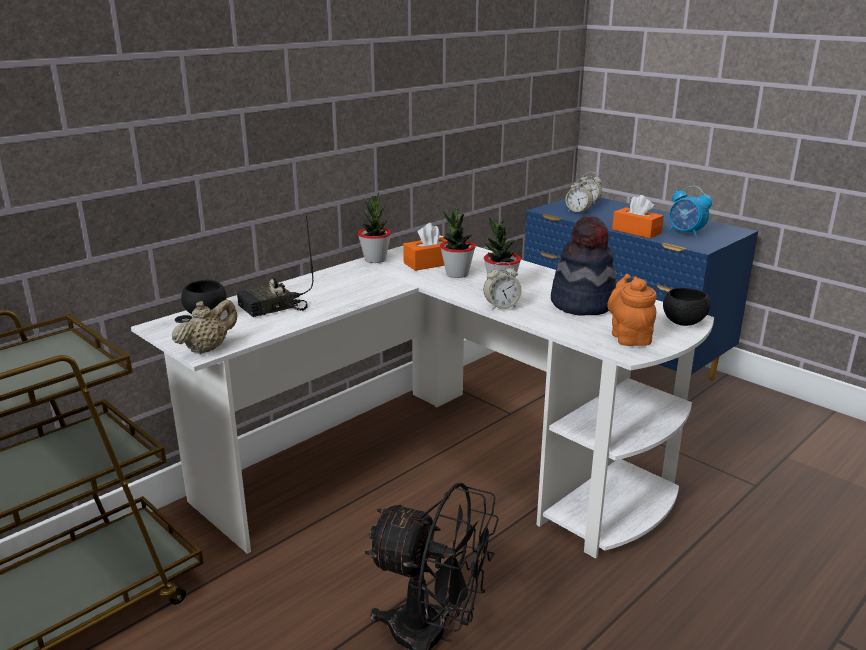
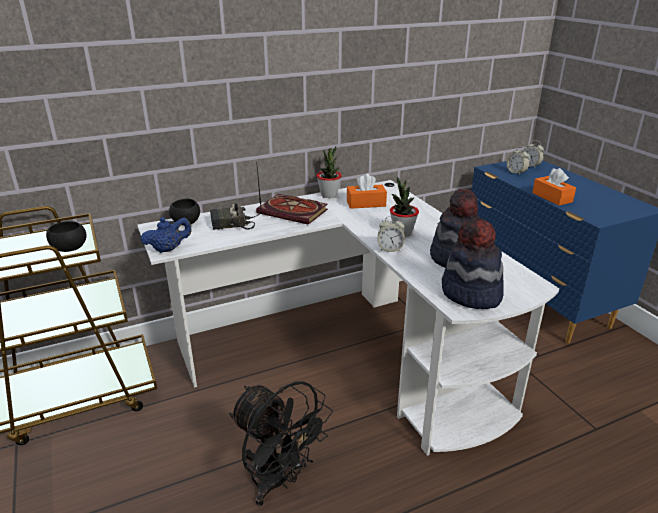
camera: 20 degrees right, 5 degrees up
beige teapot [172,299,237,354] -> blue teapot [140,217,192,253]
potted plant [440,208,476,278] -> none
orange teapot [607,274,657,346] -> hat [442,218,504,309]
black bowl [663,288,711,326] -> black bowl moved to [46,221,87,252]
alarm clock [669,186,712,238] -> none
none -> book [256,194,328,225]

